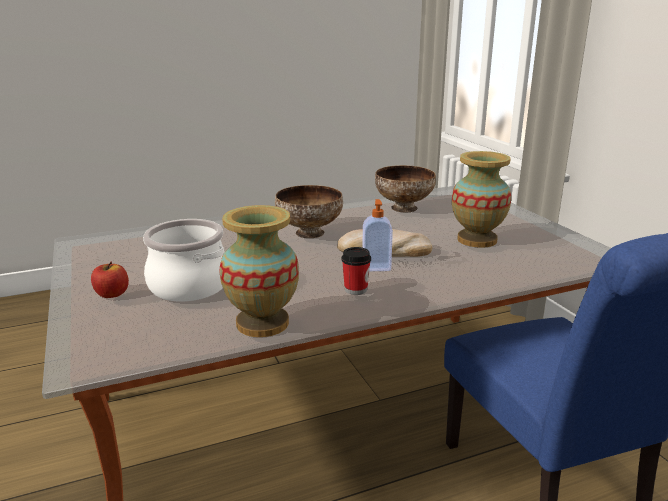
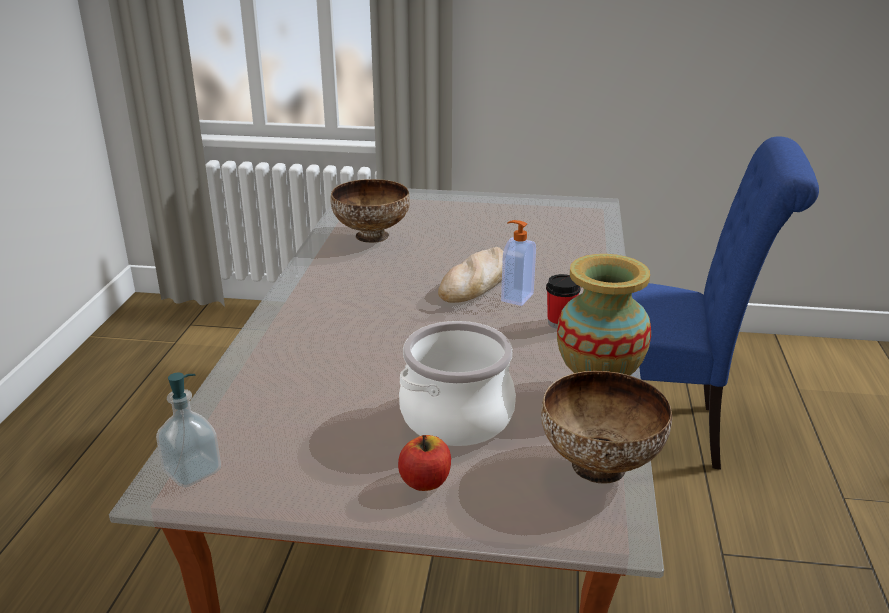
camera: 60 degrees left, 5 degrees up
bowl [275,185,343,238] -> bowl moved to [541,371,672,484]
vase [452,151,511,248] -> none
none -> soap dispenser [156,373,221,488]

